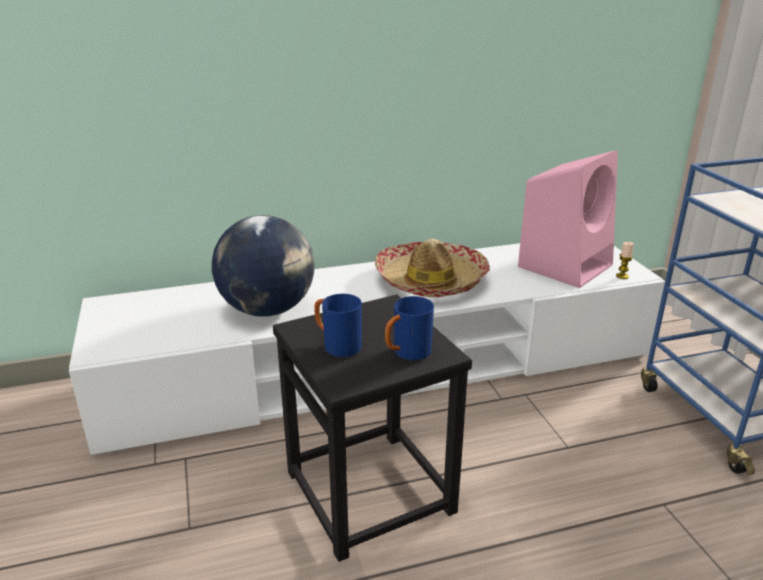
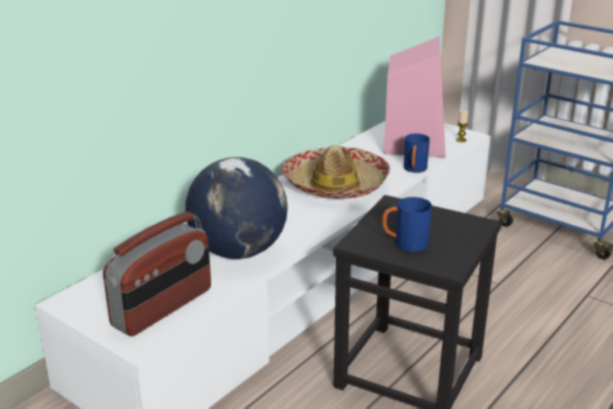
camera: 35 degrees left, 0 degrees up
blue mug [385,296,434,360] -> blue mug moved to [404,133,430,173]
none -> radio [103,212,211,336]

